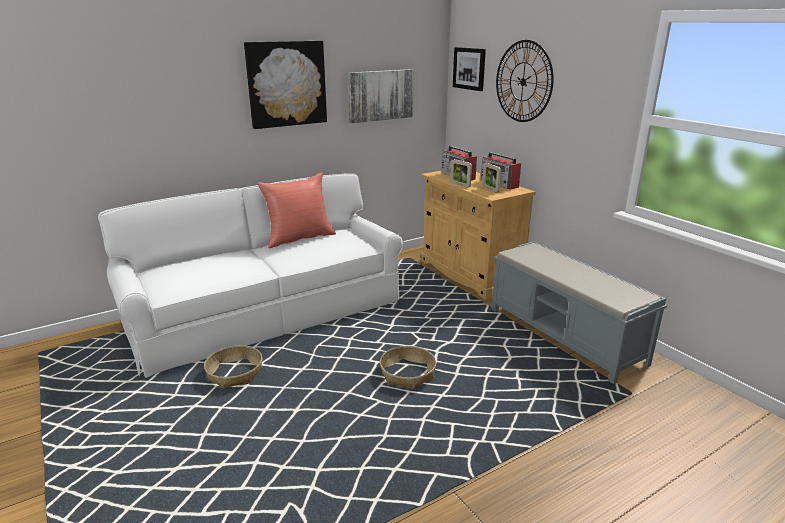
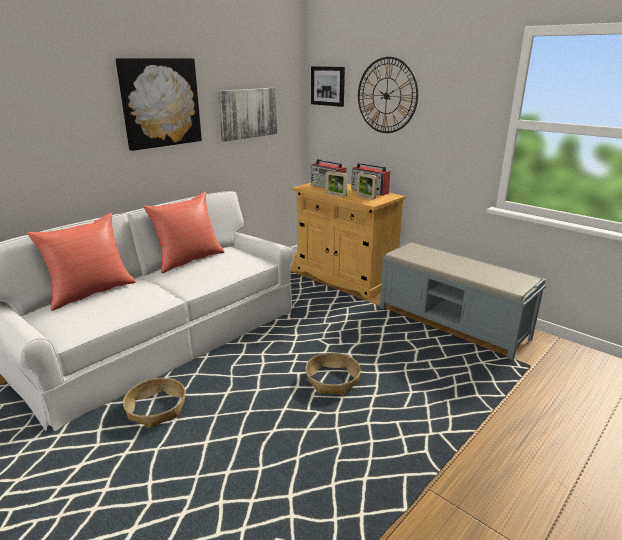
camera: 15 degrees left, 0 degrees up
none -> red pillow [27,213,136,311]

